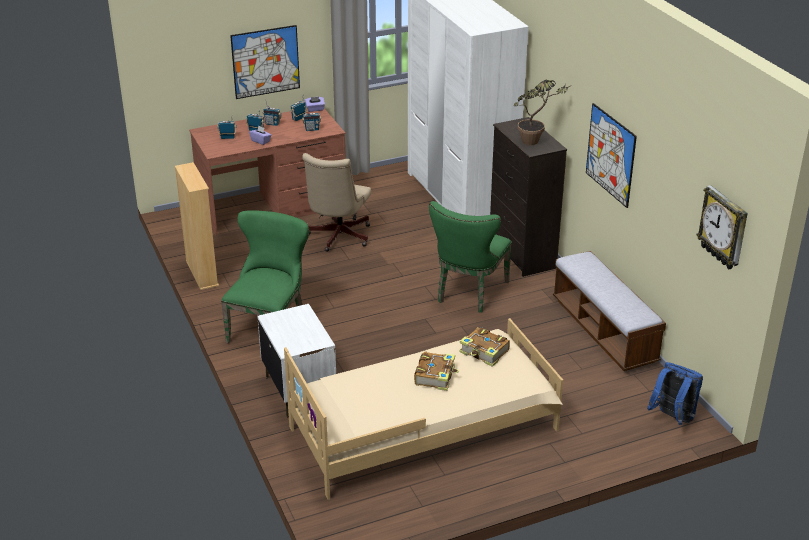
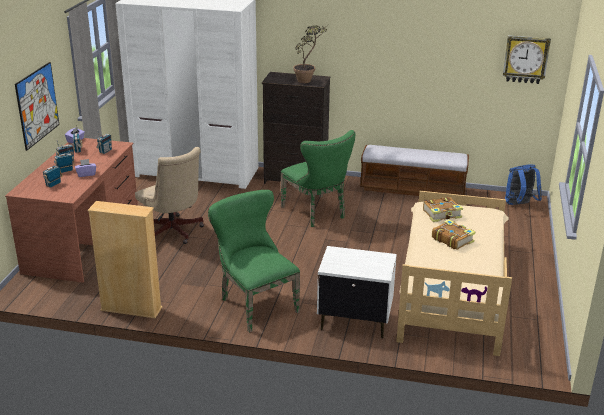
camera: 55 degrees left, 5 degrees down
picture [586,103,637,208] -> none

